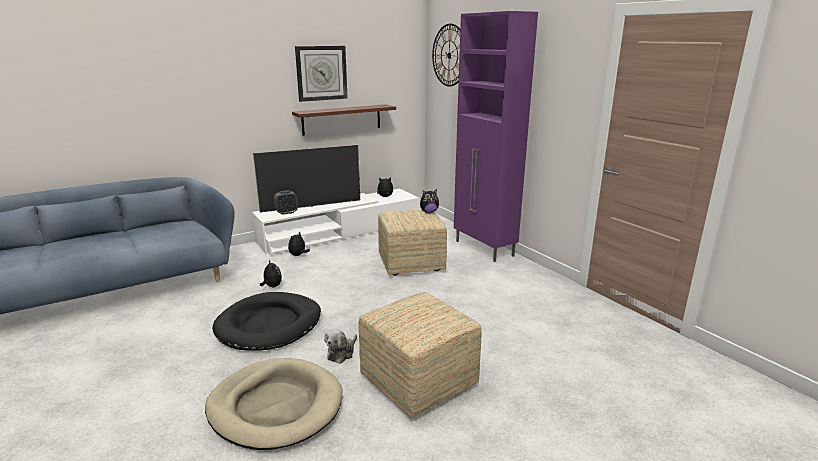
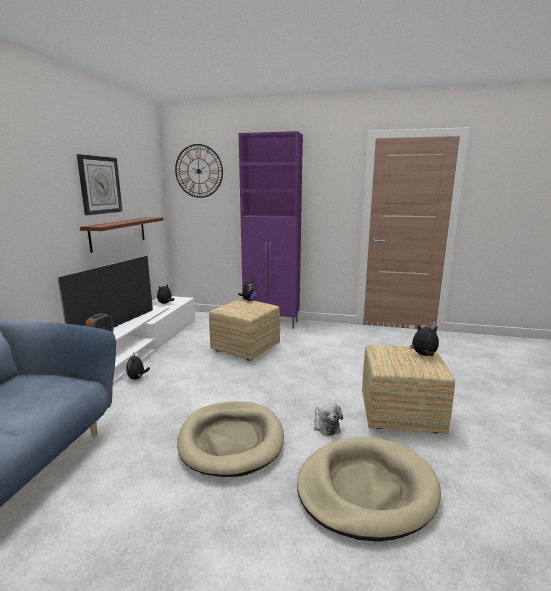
camera: 45 degrees left, 5 degrees down
black dog bed [212,292,321,351] -> beige dog bed [177,401,284,477]
plush toy [260,260,282,287] -> plush toy moved to [410,325,439,356]

